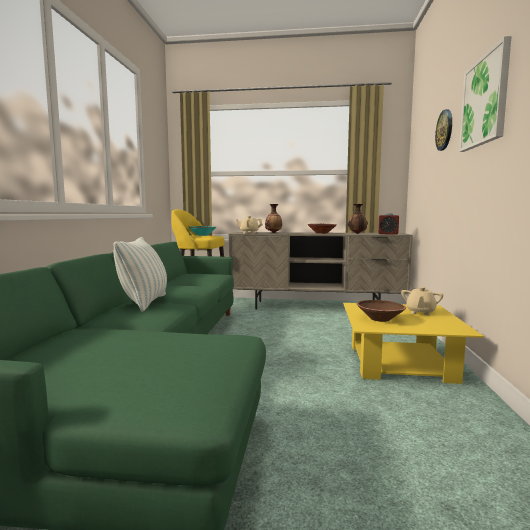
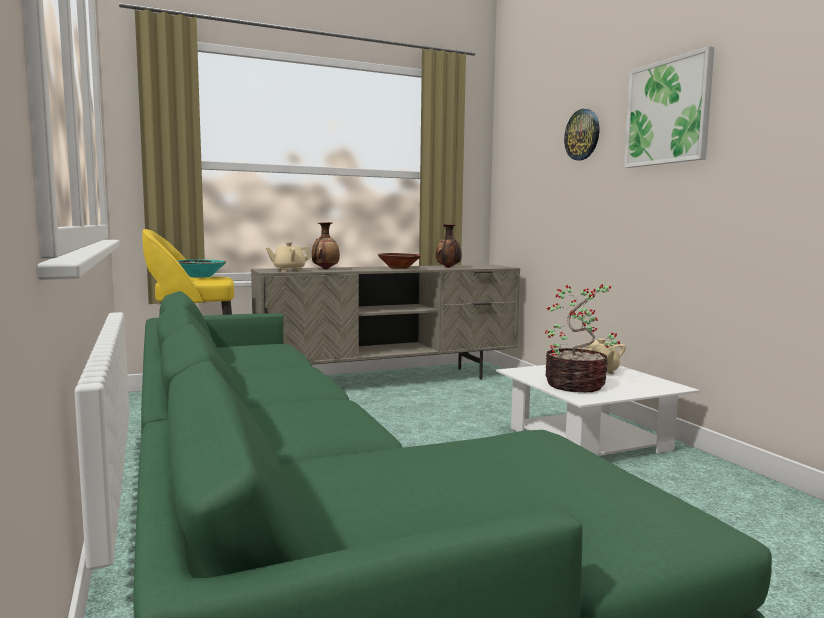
camera: 30 degrees left, 0 degrees up
pillow [113,237,167,312] -> none
yellow coffee table [343,303,484,384] -> white coffee table [496,365,700,456]
brown bowl [357,300,406,322] -> potted plant [545,284,620,392]
alarm clock [378,213,399,235] -> none

